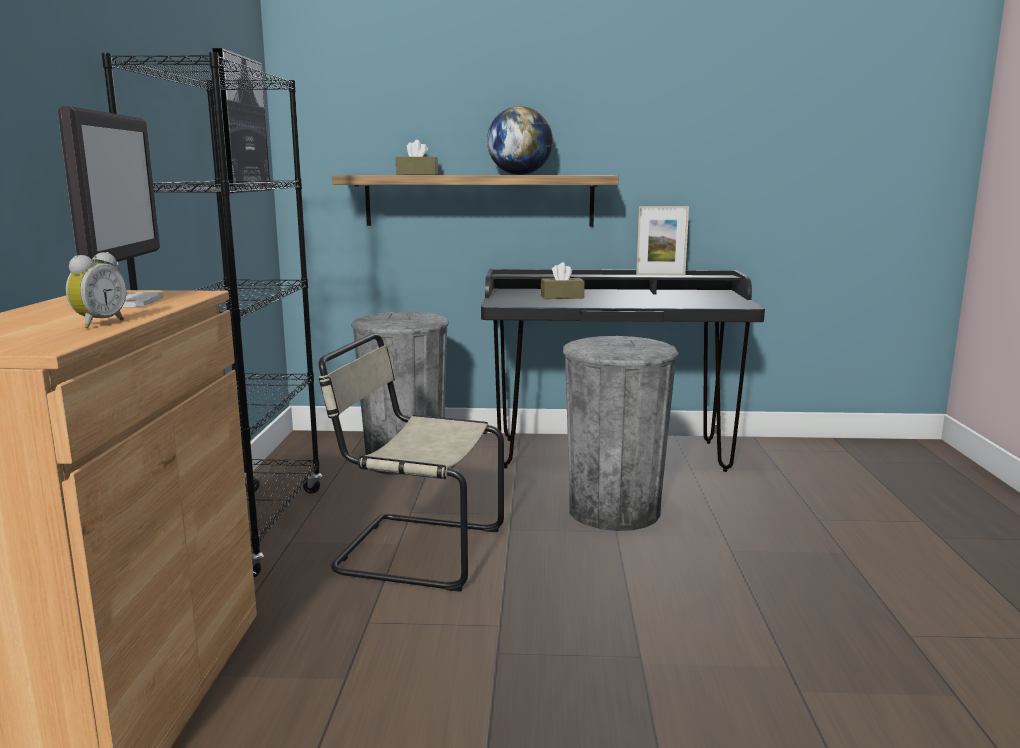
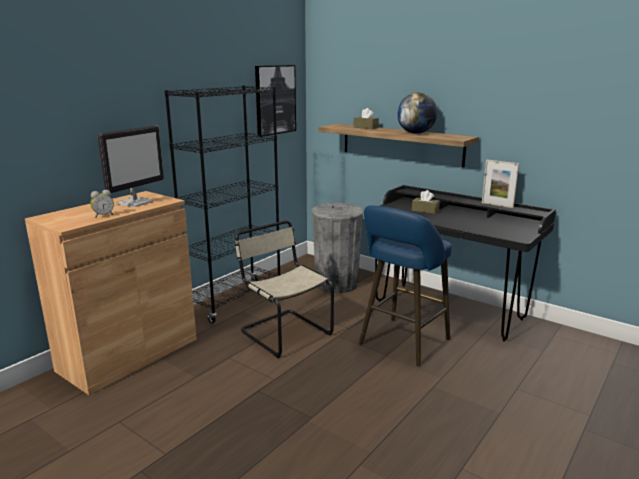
camera: 35 degrees right, 5 degrees up
grey trash can [563,336,678,531] -> blue stool [359,205,452,367]

